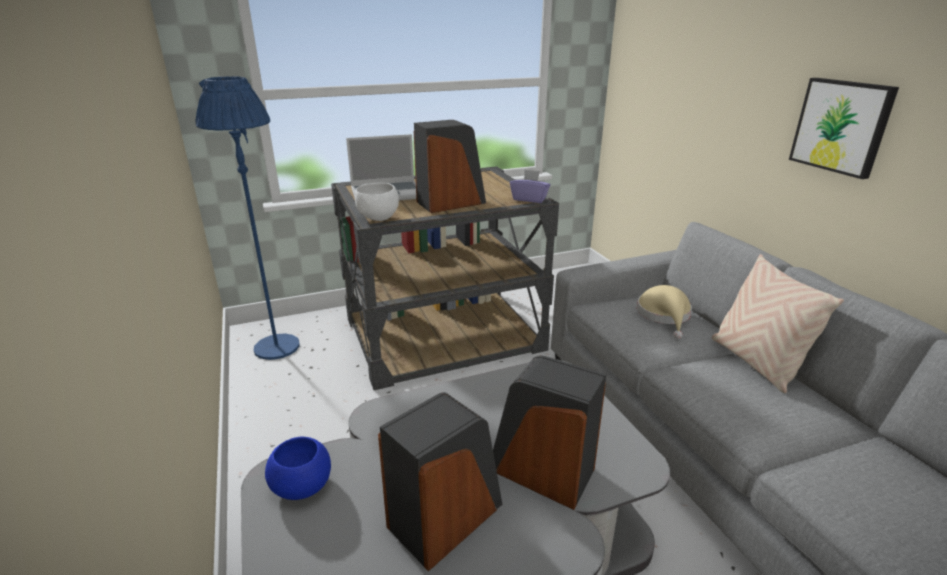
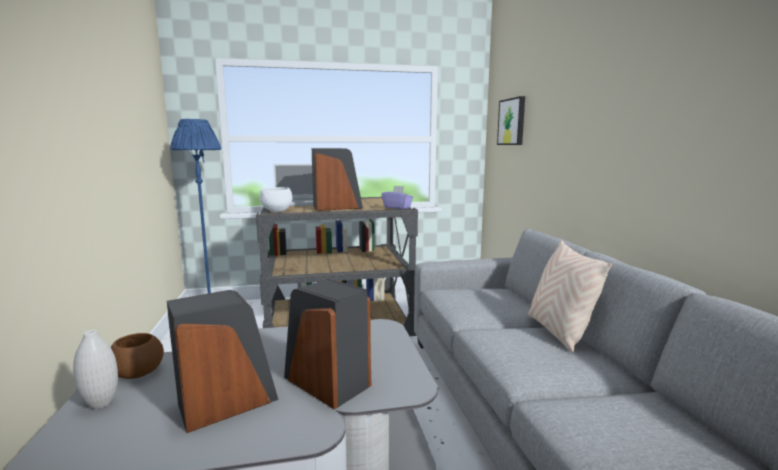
camera: 10 degrees right, 15 degrees down
blue bowl [265,437,331,500] -> brown bowl [111,333,164,379]
beige hat [637,285,692,339] -> none
picture [789,78,899,179] -> picture moved to [497,96,525,145]
none -> white vase [73,330,118,409]

